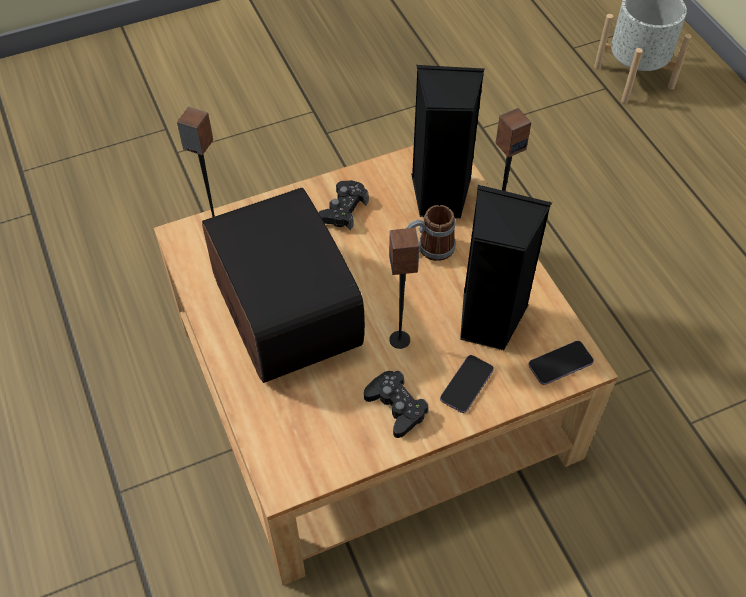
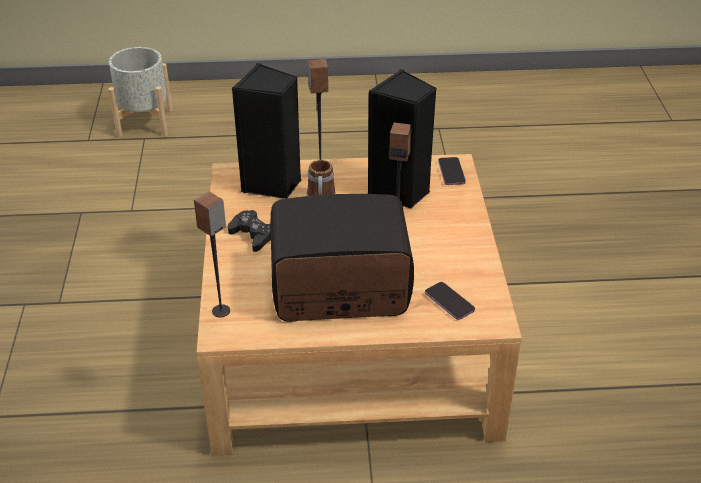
camera: 70 degrees left, 15 degrees down
black game controller [364,371,429,438] -> none
phone [440,355,494,413] -> phone moved to [425,282,475,320]

